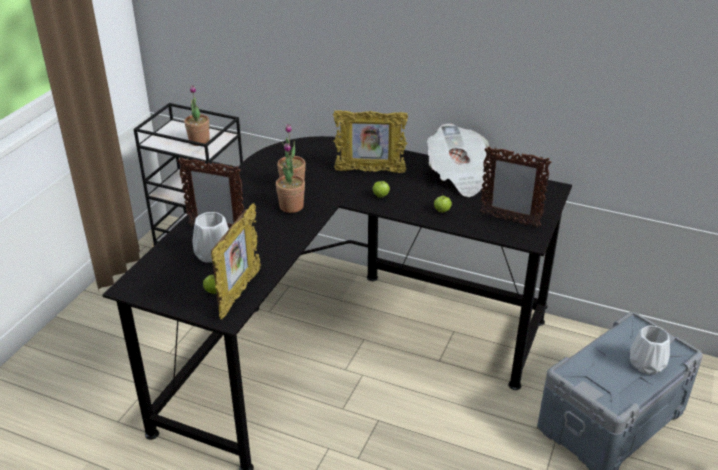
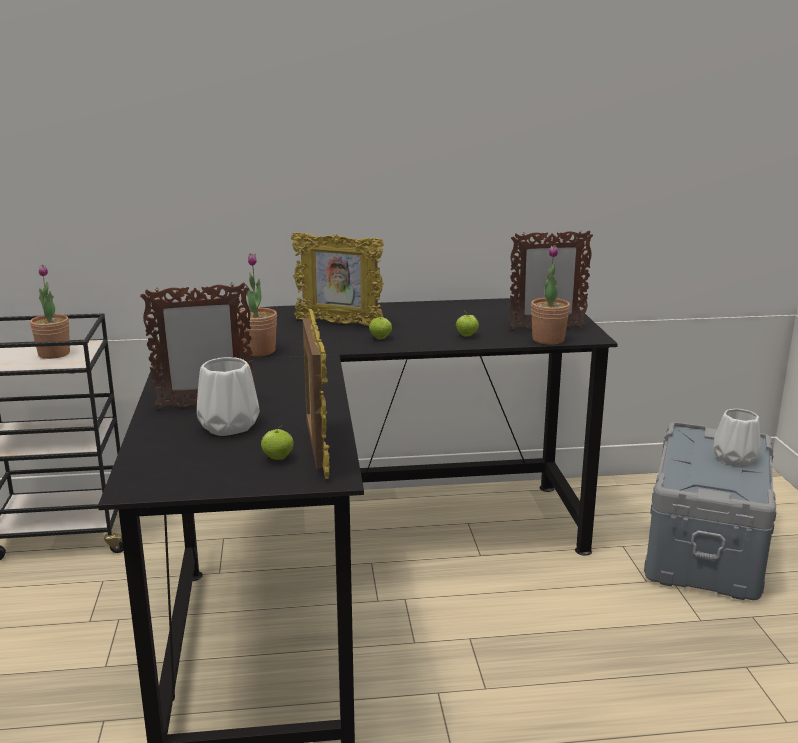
camera: 30 degrees left, 15 degrees down
potted plant [276,143,305,213] -> potted plant moved to [531,245,570,345]
picture frame [333,110,408,173] -> picture frame turned 45 degrees clockwise [291,232,384,326]
newspaper [427,123,491,197] -> none

